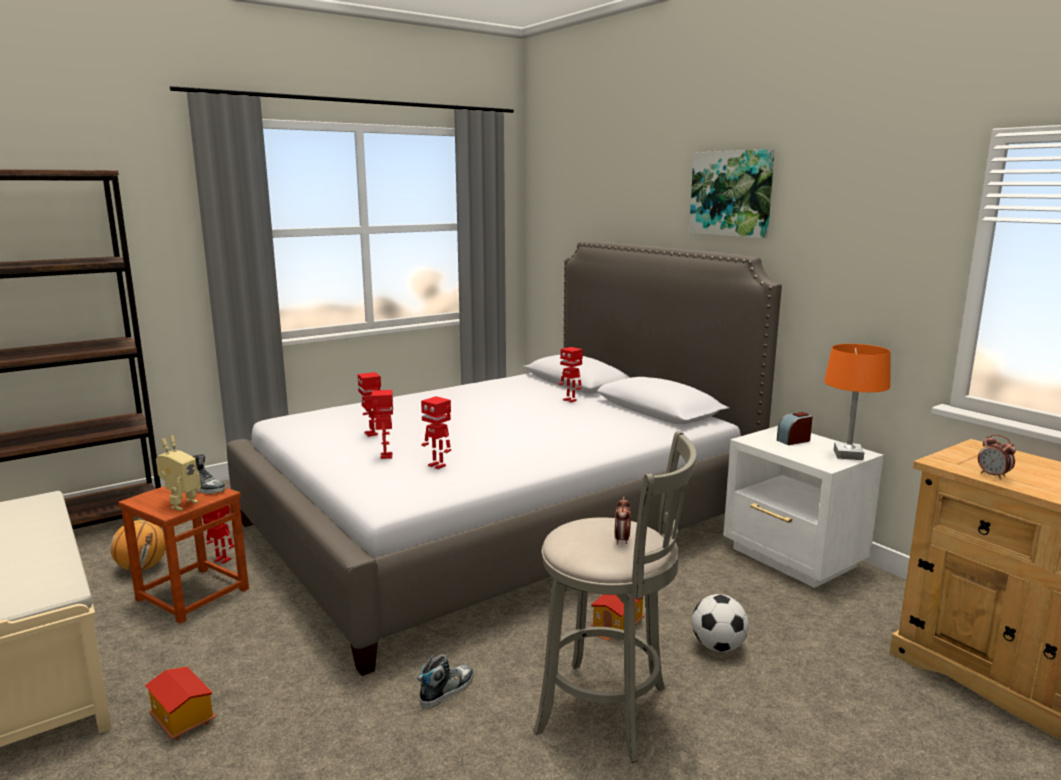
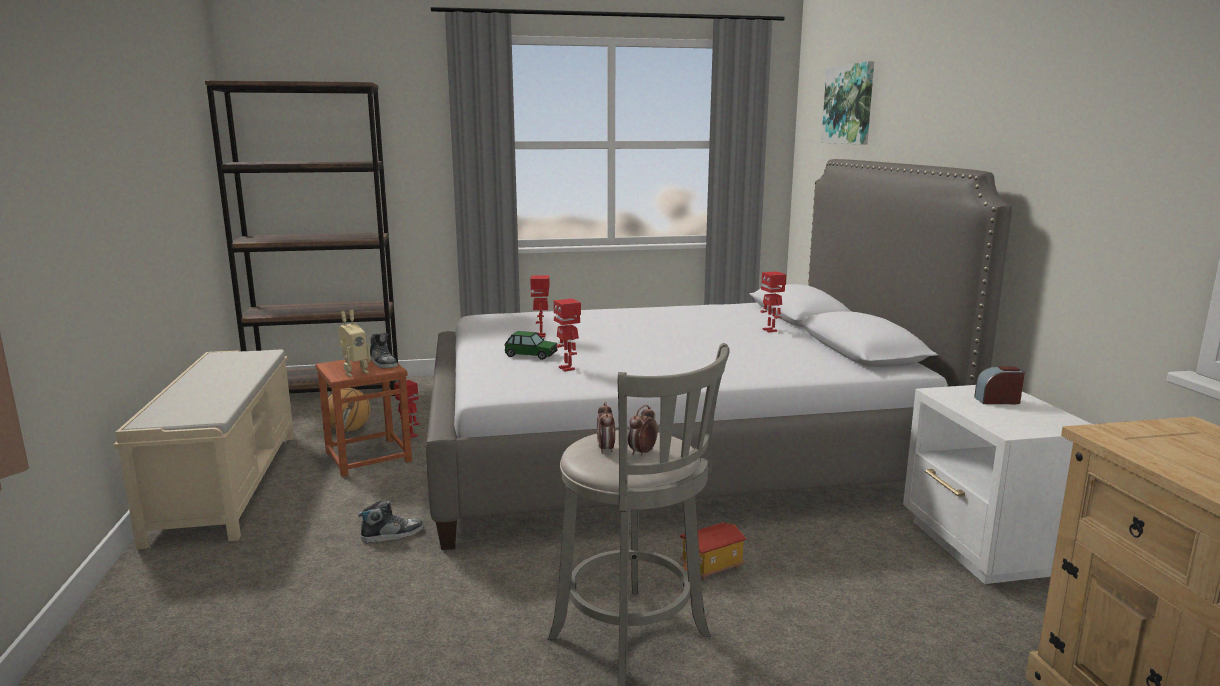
camera: 25 degrees right, 0 degrees up
toy house [145,667,216,740] -> none
toy robot [371,390,393,459] -> toy car [505,331,558,360]
shoe [418,654,474,708] -> shoe moved to [358,500,423,543]
picture [689,149,775,238] -> picture moved to [821,61,874,144]
football [692,594,749,652] -> none
orange table lamp [824,344,891,460] -> none
alarm clock [978,434,1016,480] -> alarm clock moved to [597,402,615,454]

